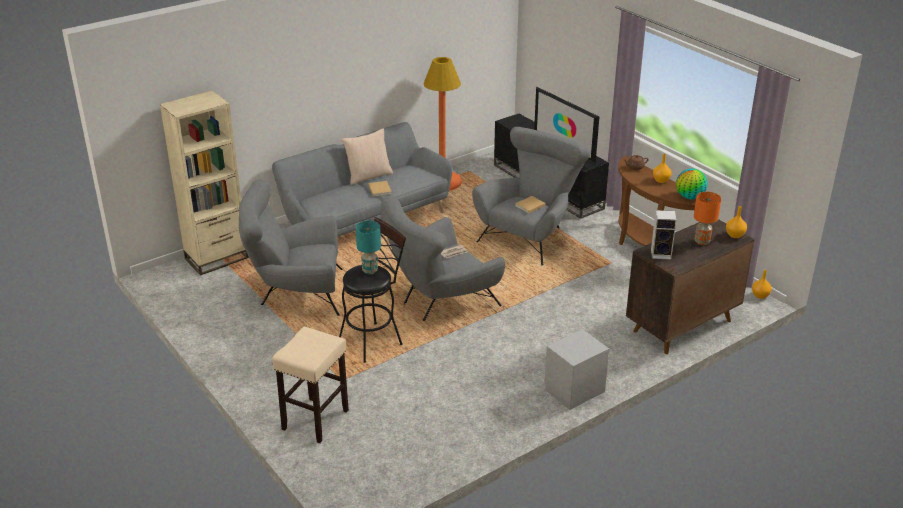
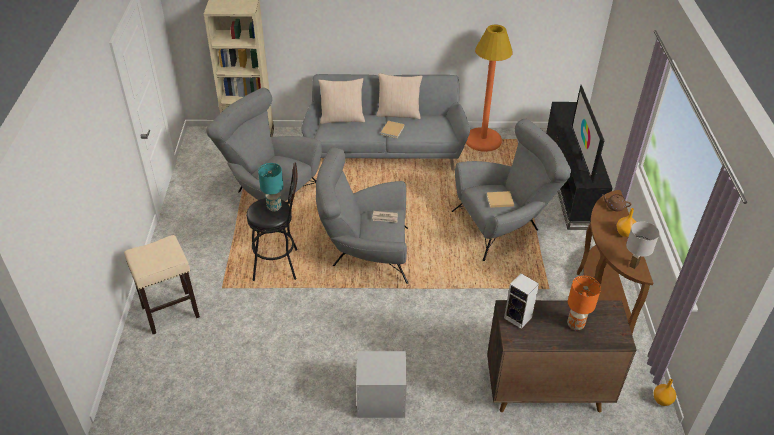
camera: 35 degrees right, 10 degrees up
globe [676,168,707,199] -> white table lamp [626,221,659,269]
orange vase [726,206,747,238] -> none
none -> beige pillow [318,78,365,124]

